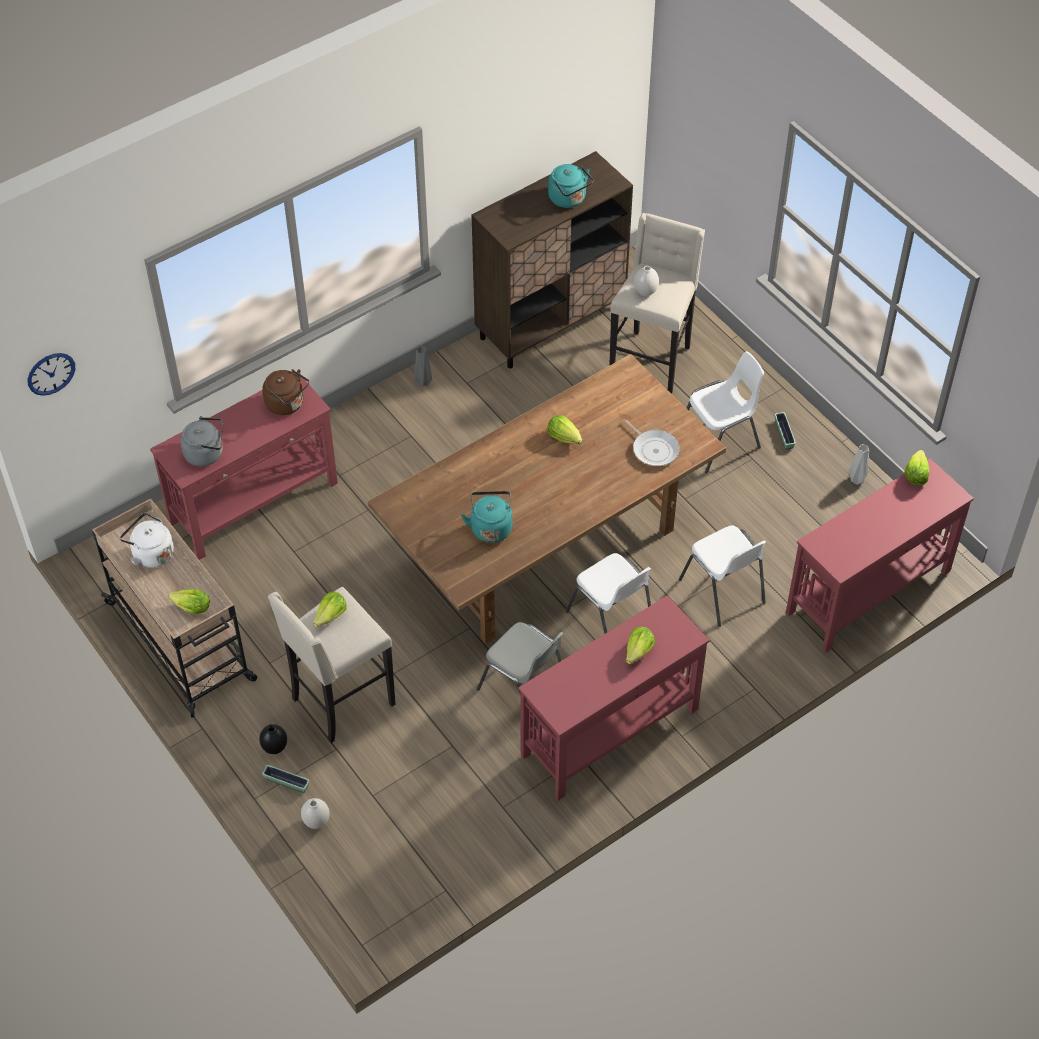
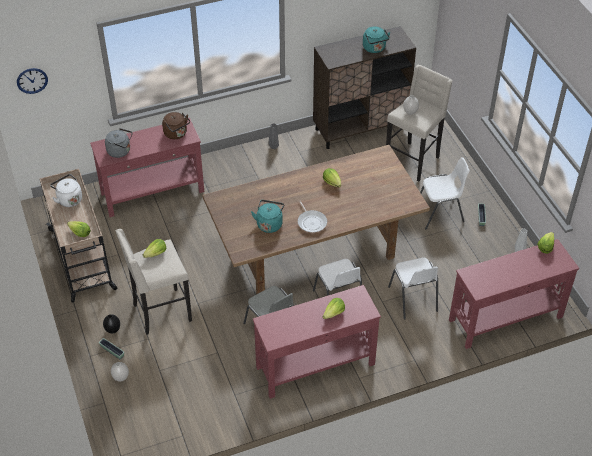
camera: 15 degrees right, 5 degrees down
frying pan [623,419,680,466] -> frying pan moved to [298,201,327,233]

